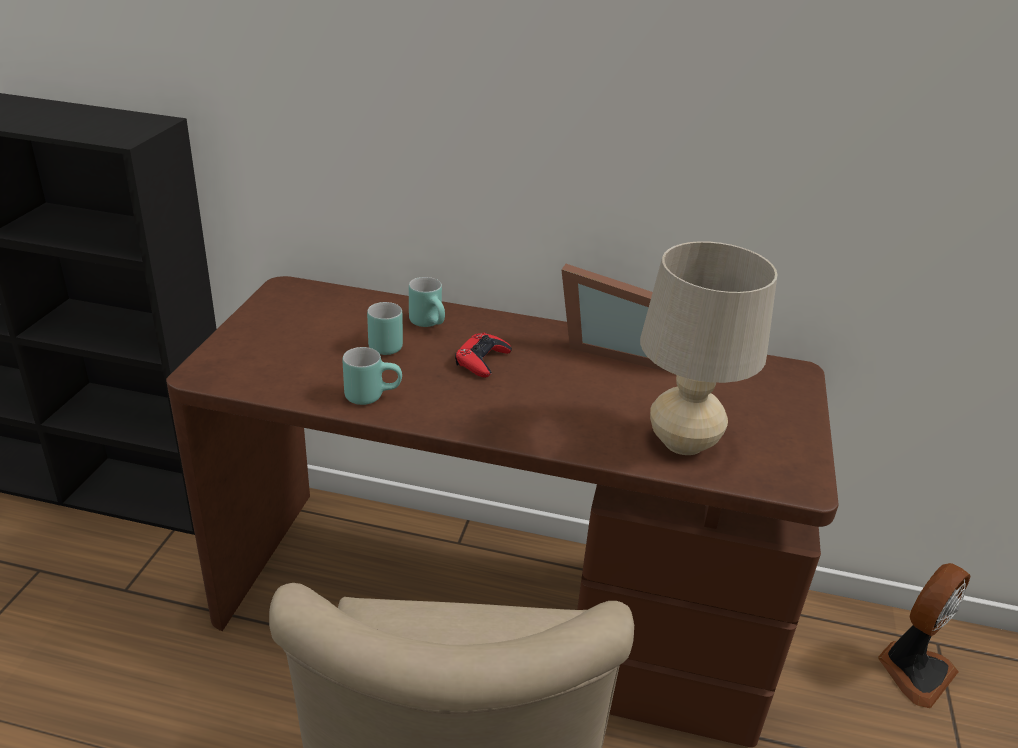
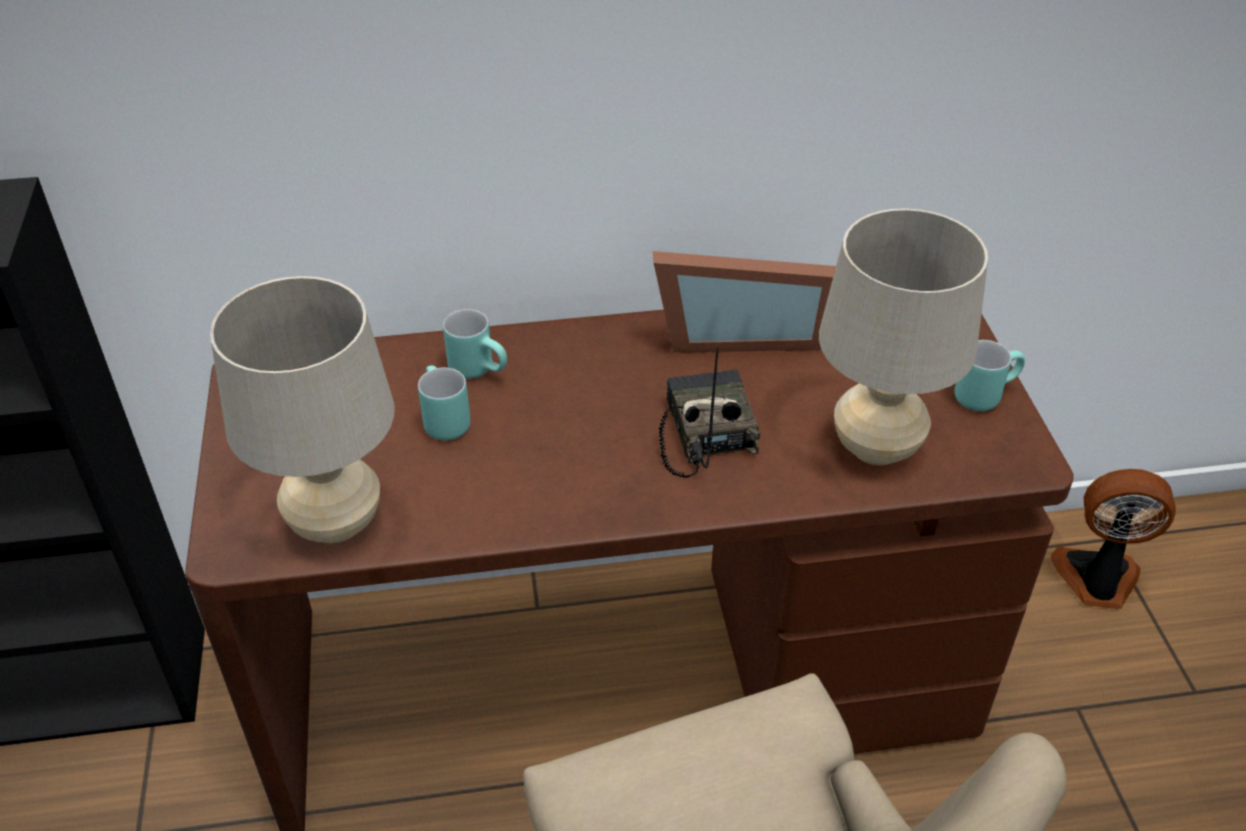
camera: 20 degrees left, 10 degrees up
turquoise mug [343,347,402,405] -> turquoise mug moved to [954,340,1025,411]
red game controller [455,333,512,378] -> none
fan [878,563,970,709] -> fan turned 105 degrees counterclockwise [1051,469,1176,609]
none -> beige table lamp [210,276,395,543]
none -> radio [659,346,760,478]

